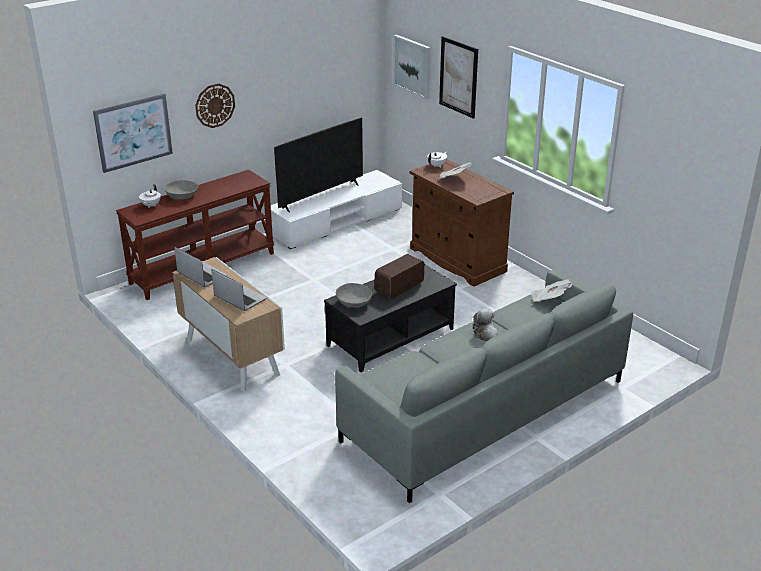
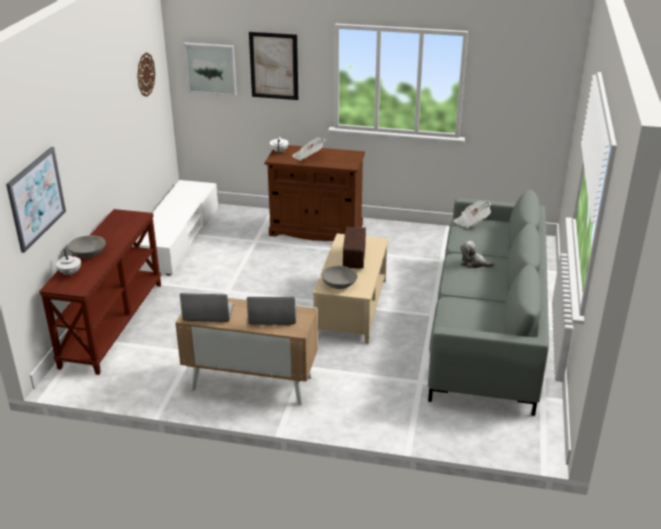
camera: 40 degrees left, 0 degrees up
wall clock [195,83,235,128] -> wall clock moved to [137,53,155,97]
television [274,118,363,213] -> none
black coffee table [324,264,457,372] -> beige coffee table [313,233,388,343]

